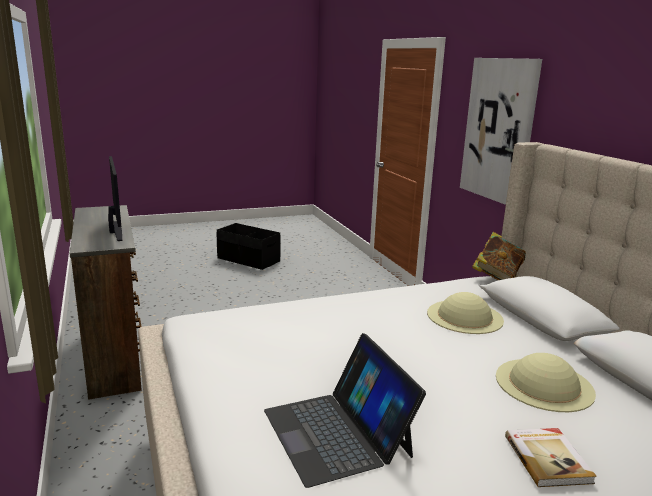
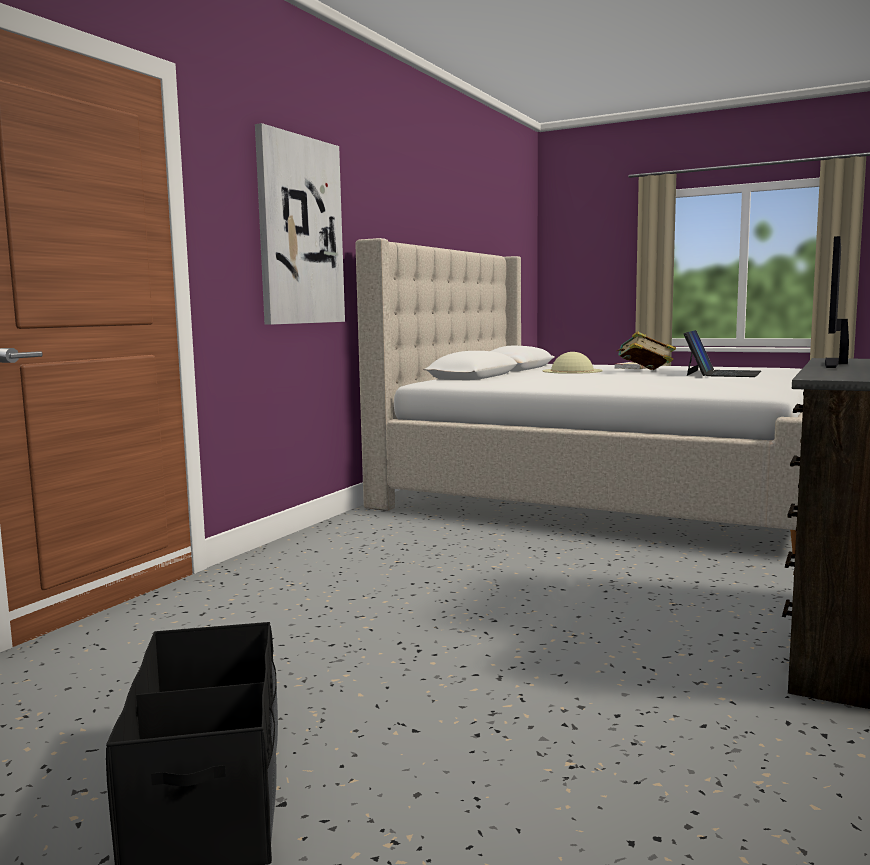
camera: 130 degrees left, 10 degrees down
beige hat [427,292,504,334] -> none
book [472,232,526,280] -> book moved to [617,331,676,370]

